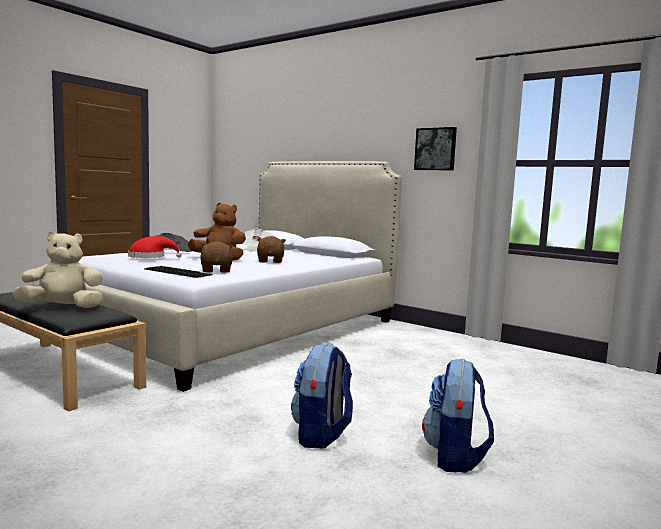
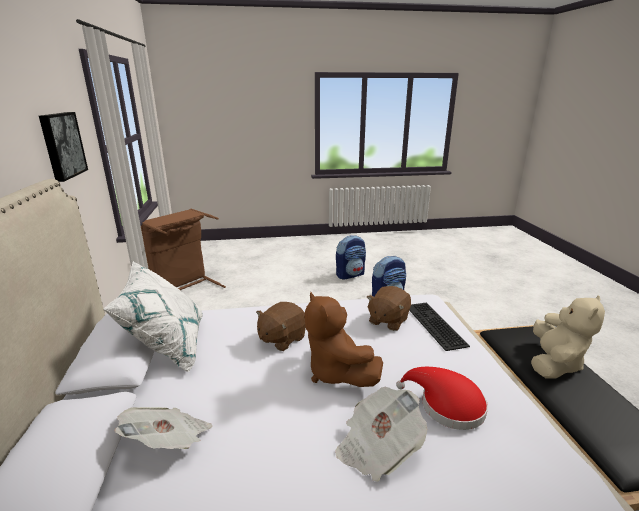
camera: 135 degrees left, 15 degrees up
beige plush toy [12,231,103,308] -> beige plush toy turned 90 degrees counterclockwise [531,295,605,379]
none -> white pillow [103,261,203,372]
none -> brown laundry basket [141,209,226,290]

